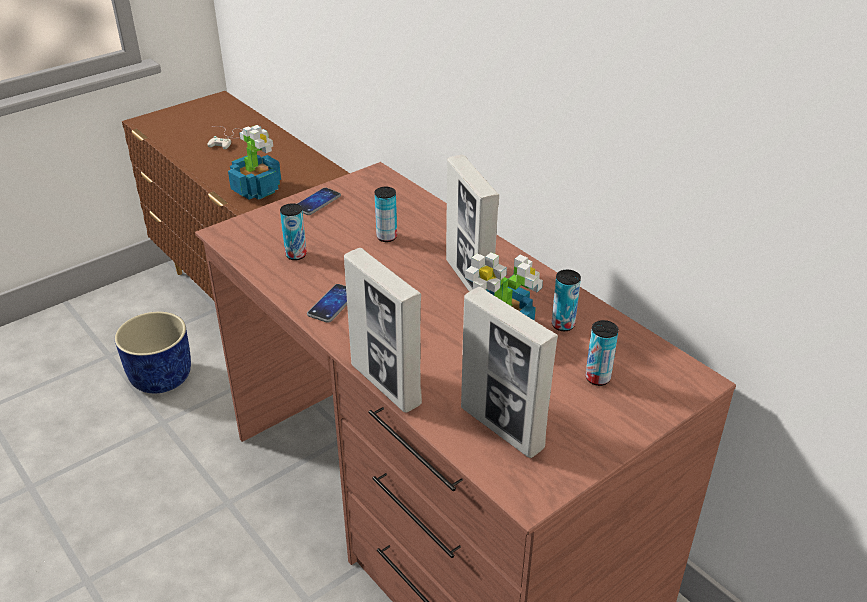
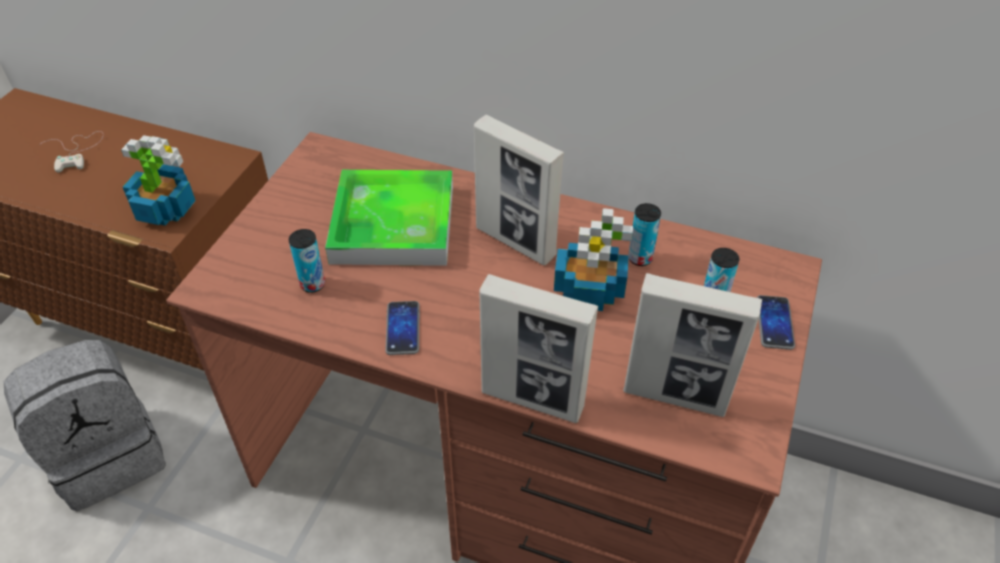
camera: 30 degrees left, 10 degrees up
blue planter [115,312,191,393] -> grey backpack [4,340,166,511]
phone [297,188,341,215] -> phone moved to [757,295,795,350]
can [375,187,397,242] -> tray [325,170,453,266]

